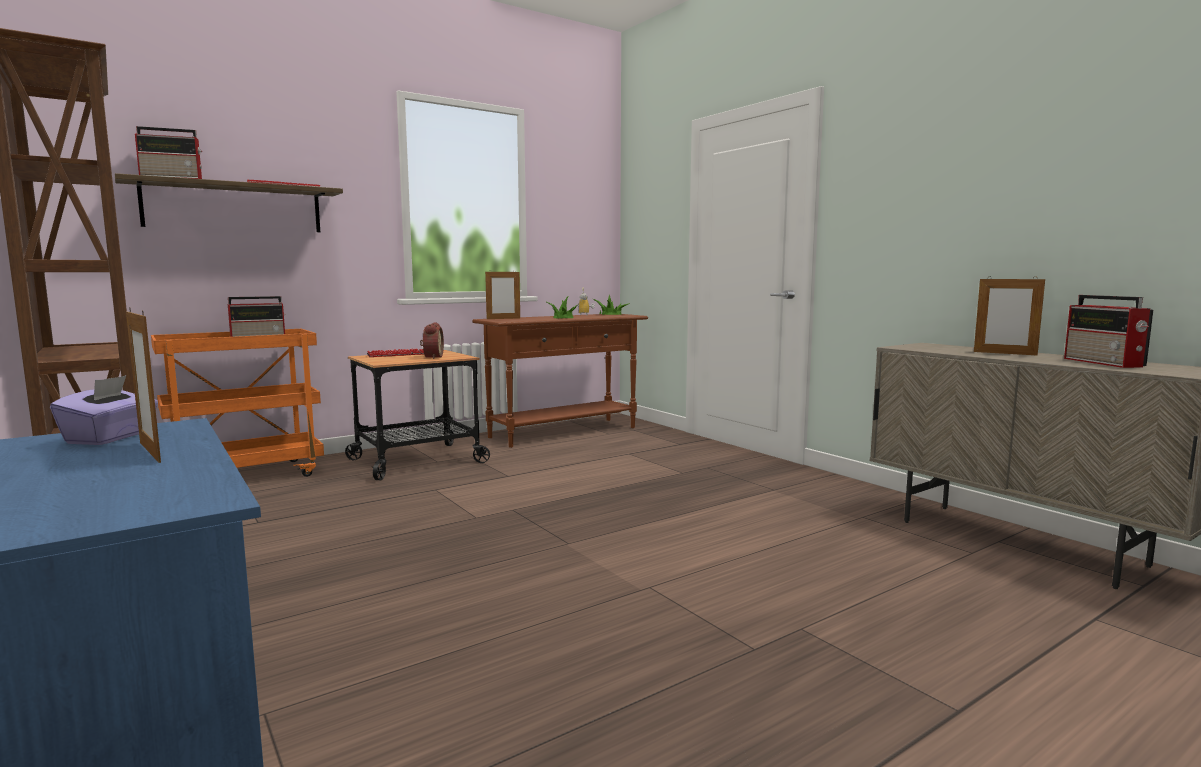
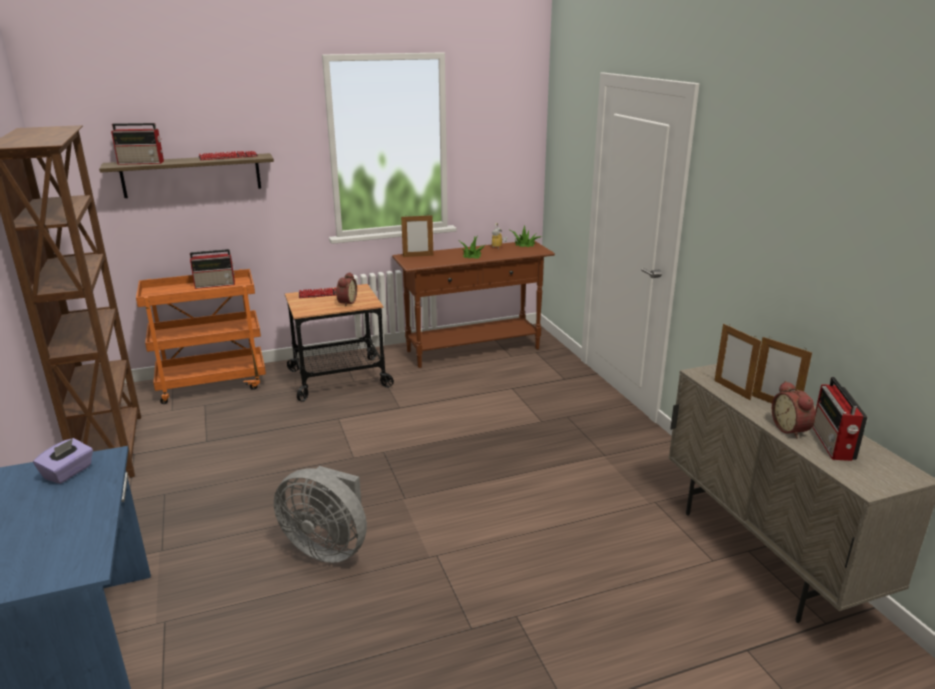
camera: 15 degrees right, 15 degrees up
picture frame [126,308,161,463] -> picture frame moved to [714,324,761,400]
none -> grey fan [274,466,367,563]
none -> alarm clock [772,381,815,439]

